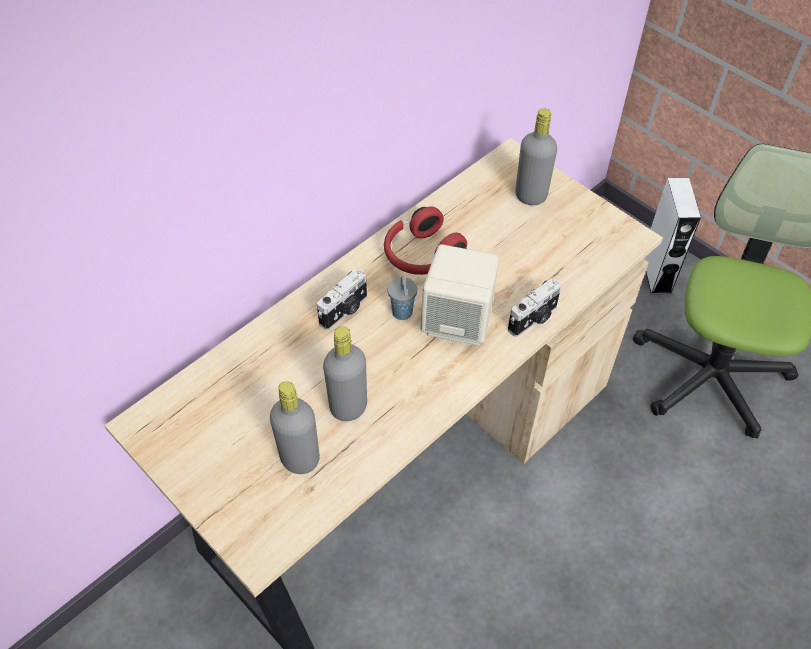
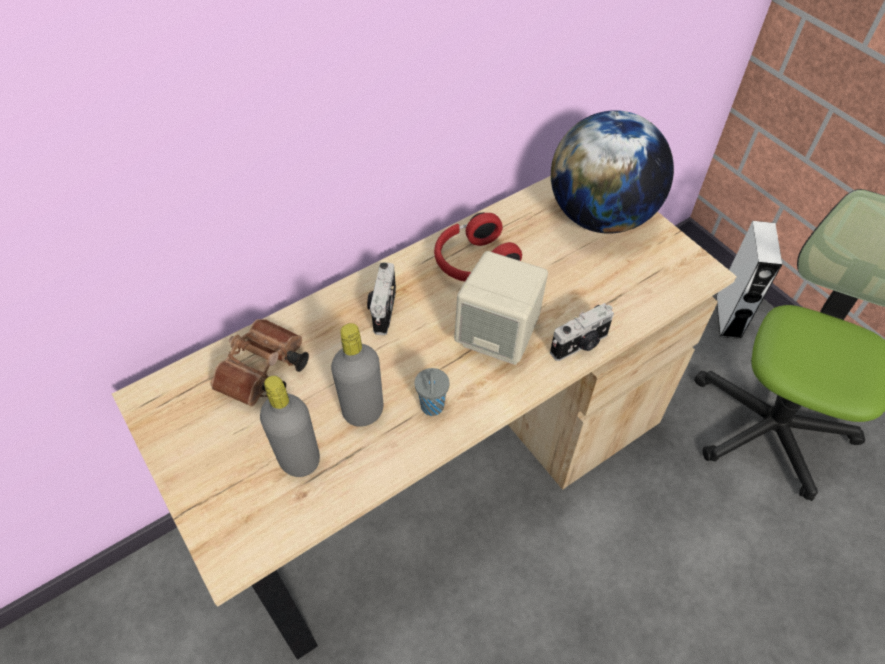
camera: 10 degrees right, 0 degrees up
camera [317,269,367,330] -> camera turned 135 degrees clockwise [367,262,396,335]
grey cup [388,276,417,320] -> grey cup moved to [414,368,449,416]
grey bottle [515,108,557,205] -> globe [551,110,674,234]
none -> brown binoculars [211,319,309,406]

